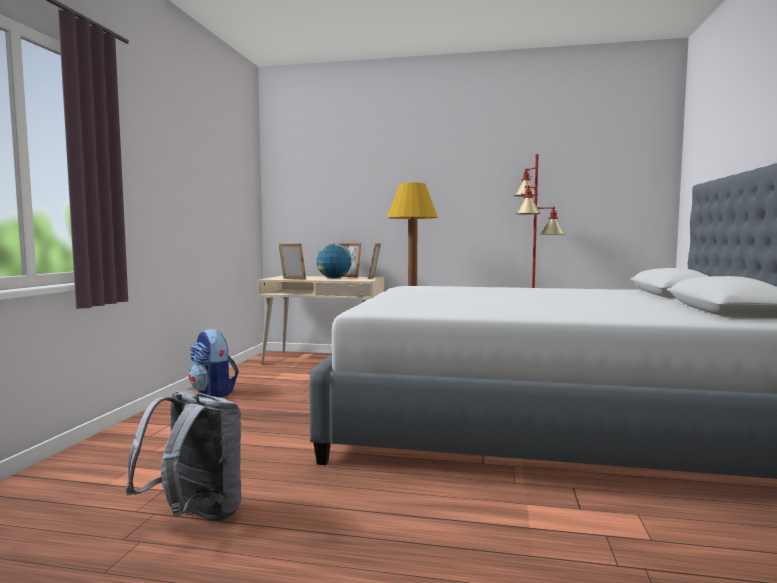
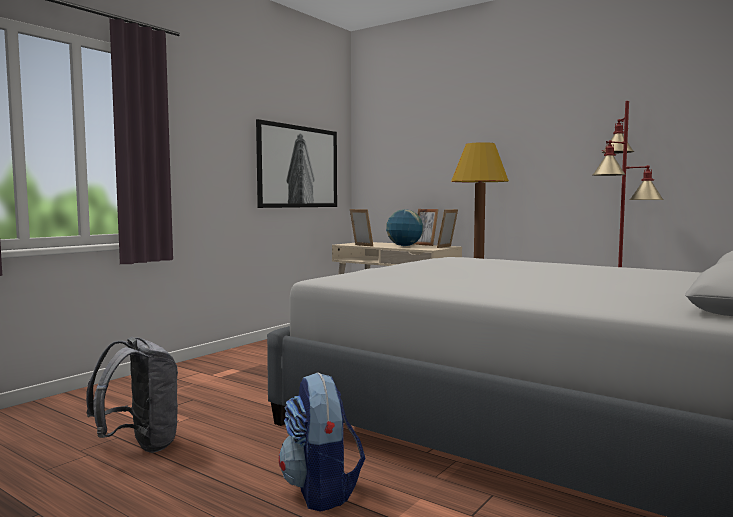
camera: 25 degrees right, 0 degrees up
backpack [189,329,239,398] -> backpack moved to [279,372,365,512]
none -> picture [256,119,337,208]

